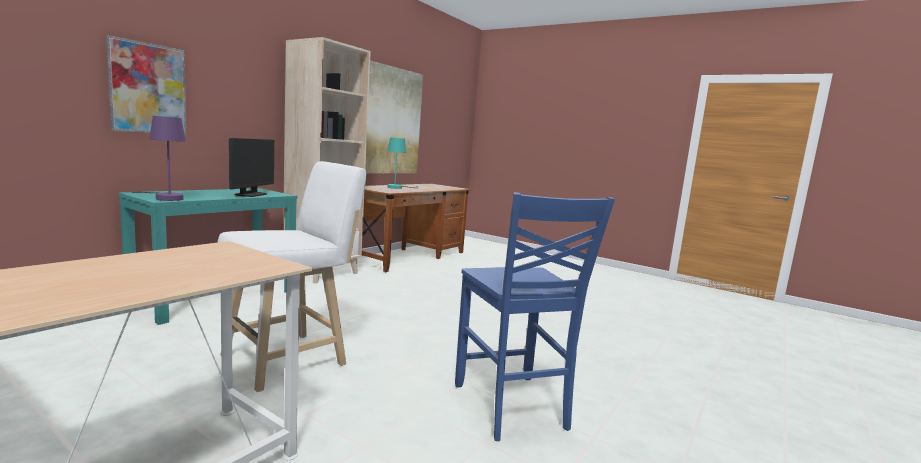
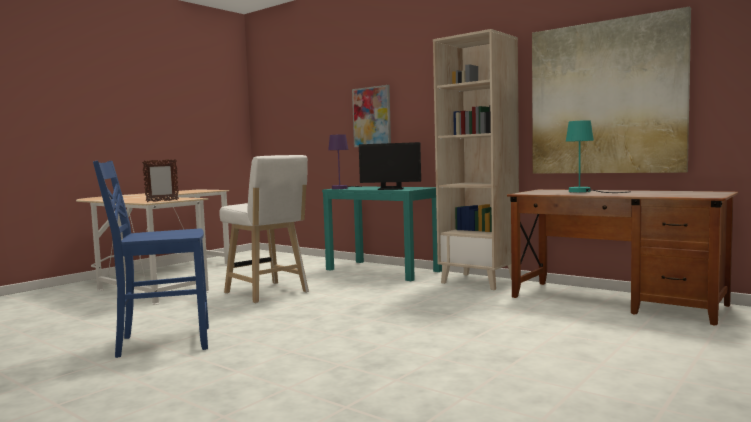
camera: 95 degrees right, 5 degrees down
none -> picture frame [142,159,179,202]

